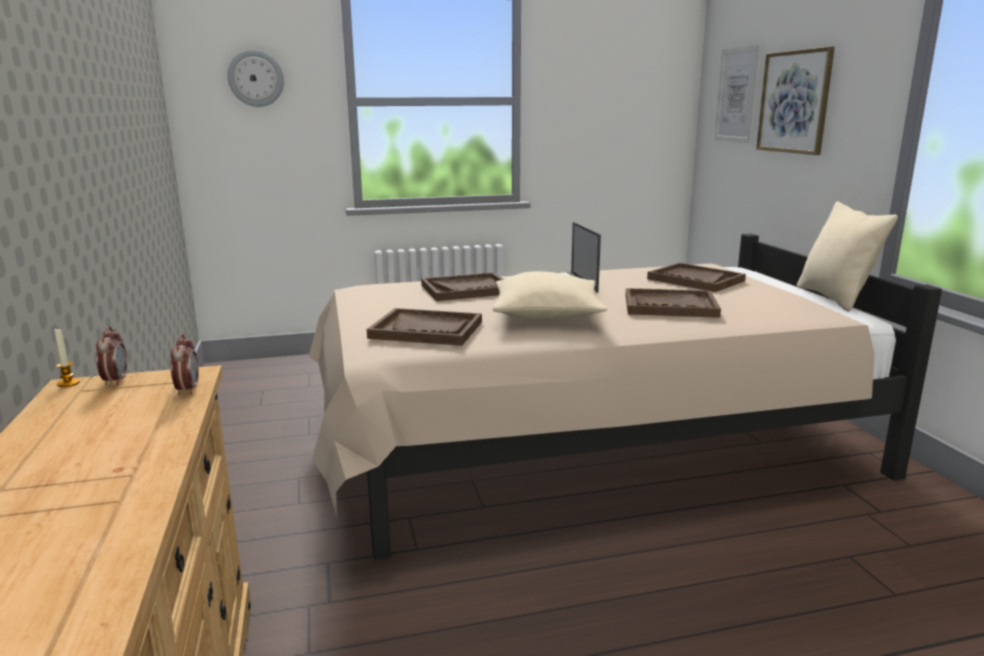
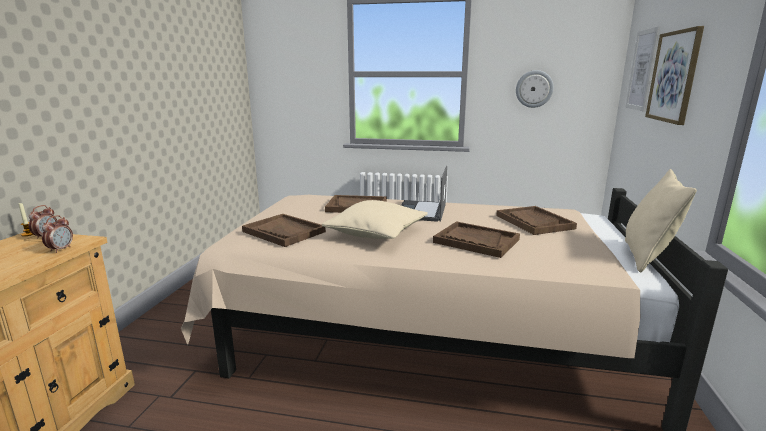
camera: 25 degrees right, 0 degrees up
wall clock [227,50,284,107] -> wall clock moved to [516,70,554,108]

